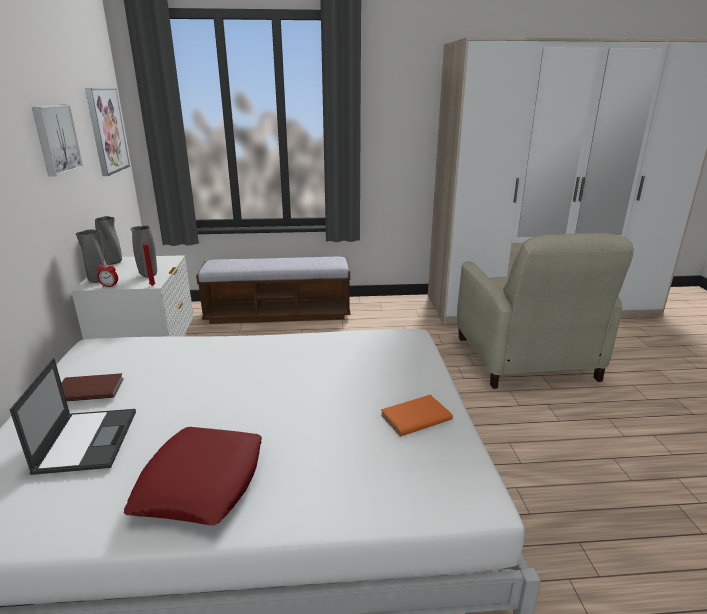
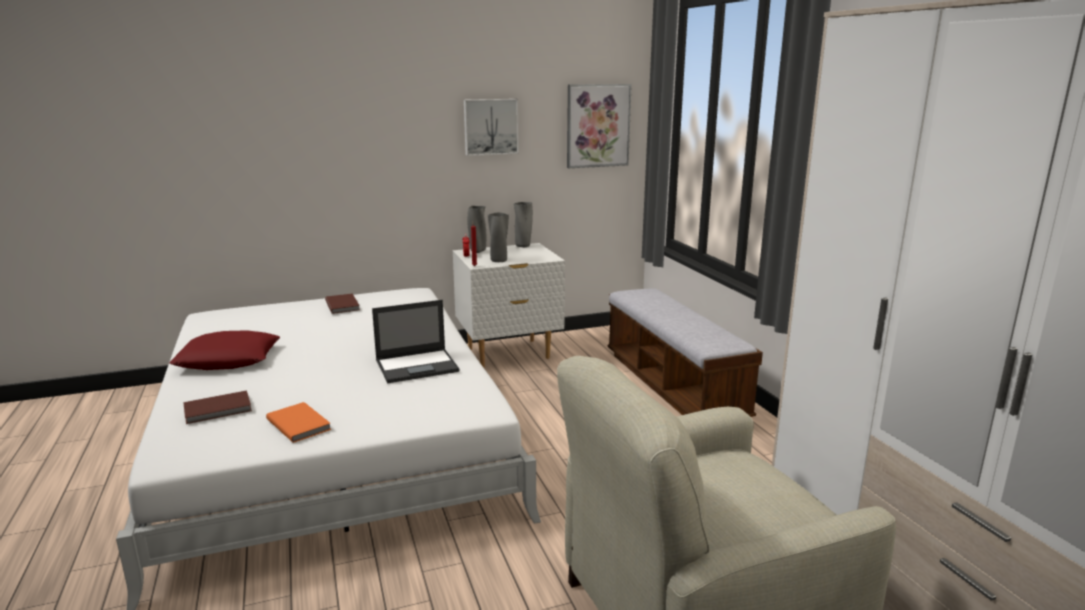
camera: 75 degrees right, 5 degrees down
laptop [10,358,136,475] -> laptop moved to [372,300,460,383]
none -> brown book [183,390,252,424]

